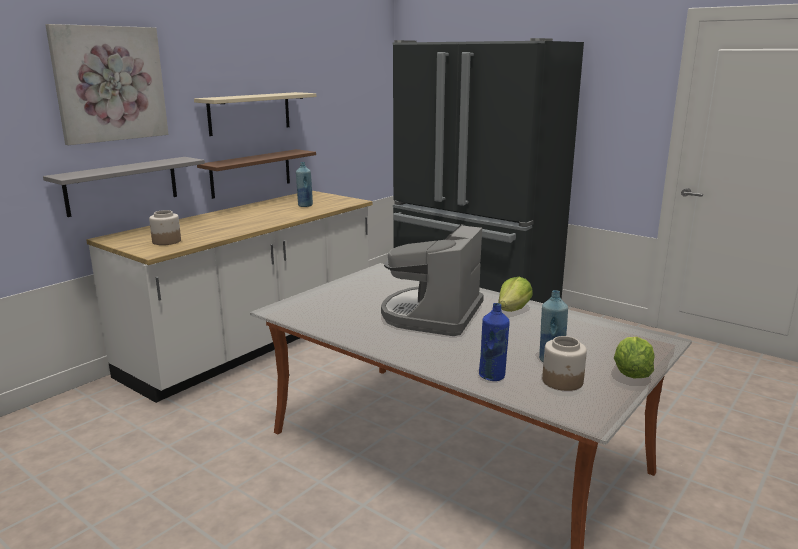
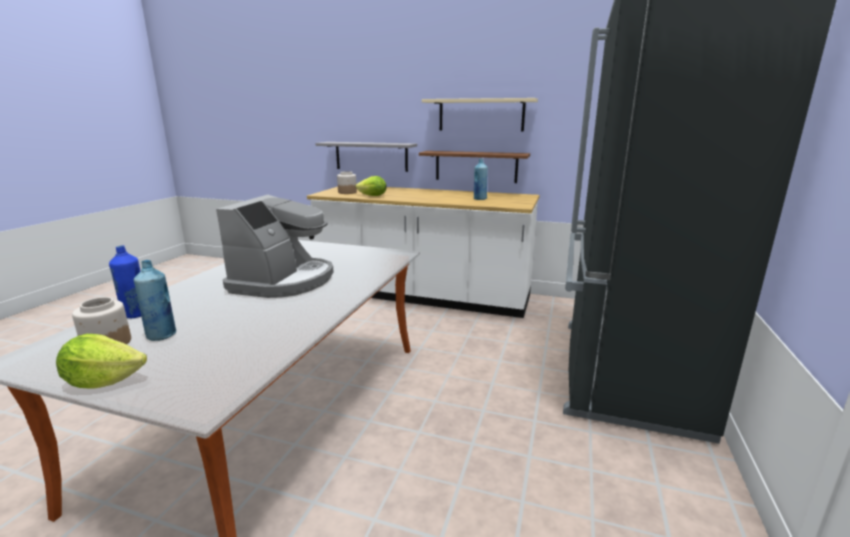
camera: 70 degrees right, 0 degrees up
picture [45,24,169,145] -> none
coffee machine [381,224,484,336] -> coffee machine turned 105 degrees clockwise [216,195,334,298]
lettuce [498,277,533,312] -> lettuce moved to [356,176,387,196]

